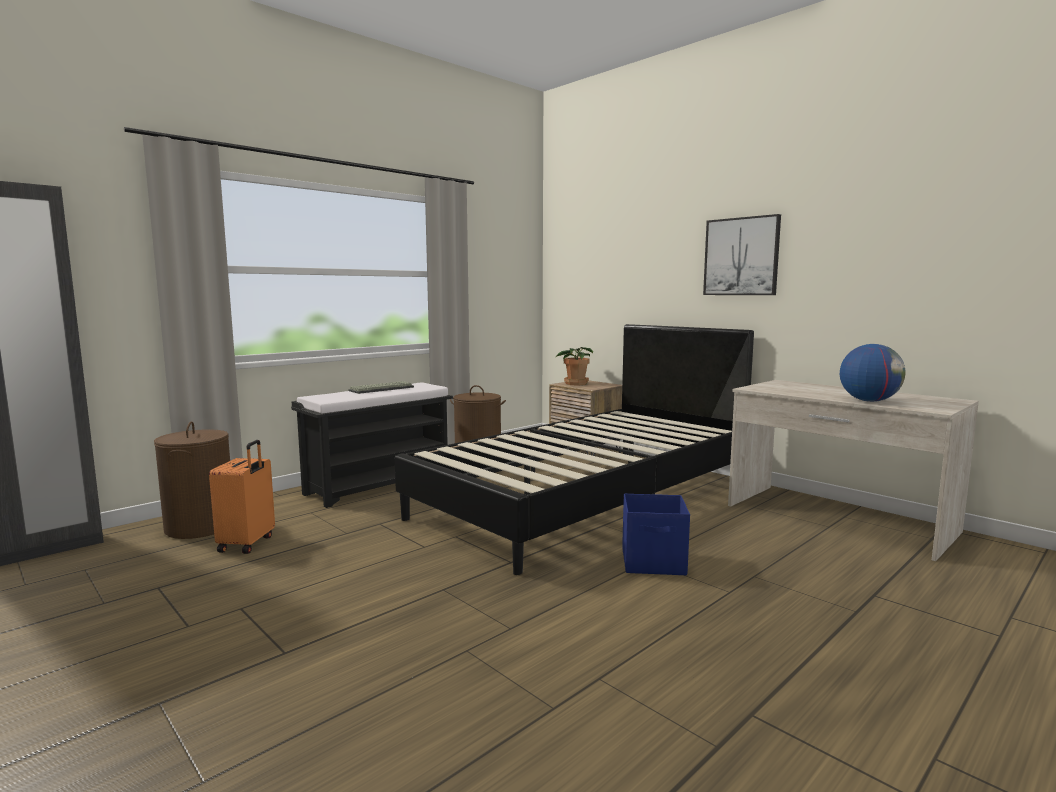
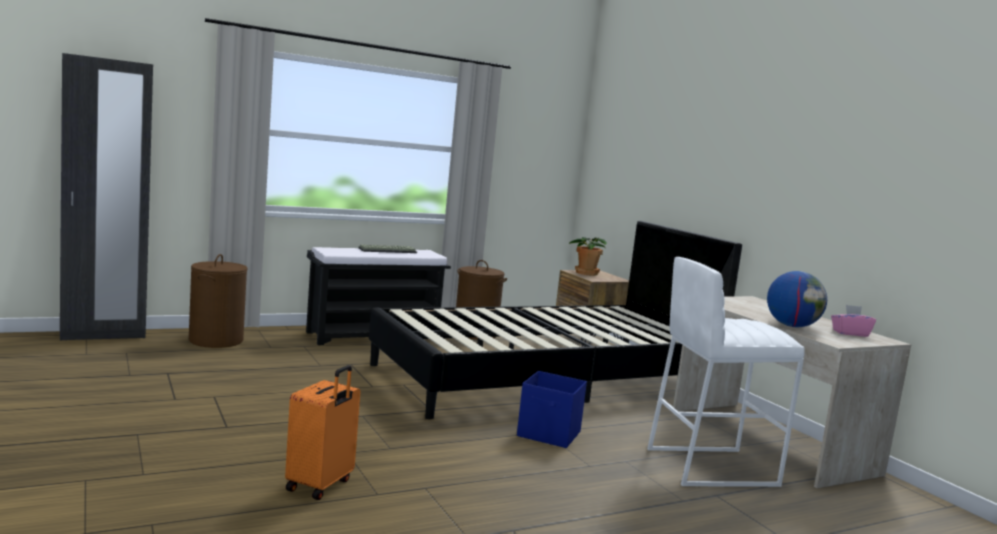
camera: 15 degrees right, 0 degrees up
orange suitcase [209,440,275,554] -> orange suitcase moved to [285,365,361,500]
picture [703,214,781,295] -> none
none -> white stool [647,257,805,487]
none -> pink tissue box [831,305,876,337]

